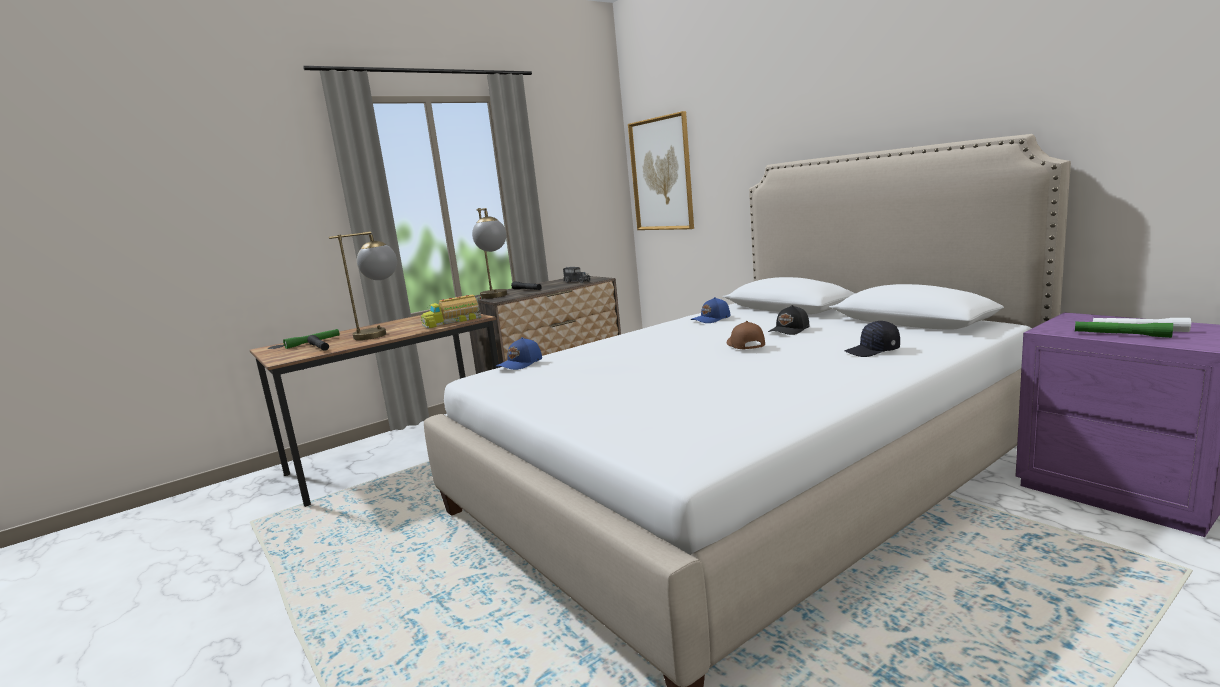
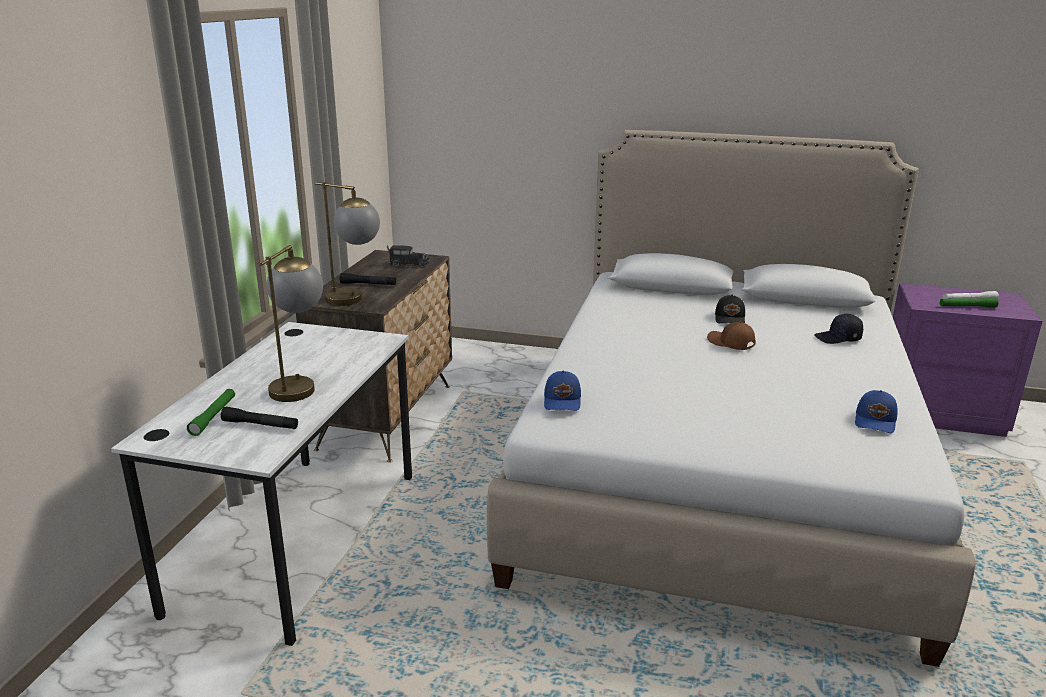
camera: 40 degrees left, 10 degrees up
brown desk [250,314,500,507] -> white desk [111,322,412,646]
toy truck [421,295,482,329] -> none
picture [628,111,694,230] -> none
blue cap [691,297,730,323] -> blue cap moved to [855,390,898,433]
black cap [845,321,900,357] -> black cap turned 45 degrees clockwise [814,314,863,344]

